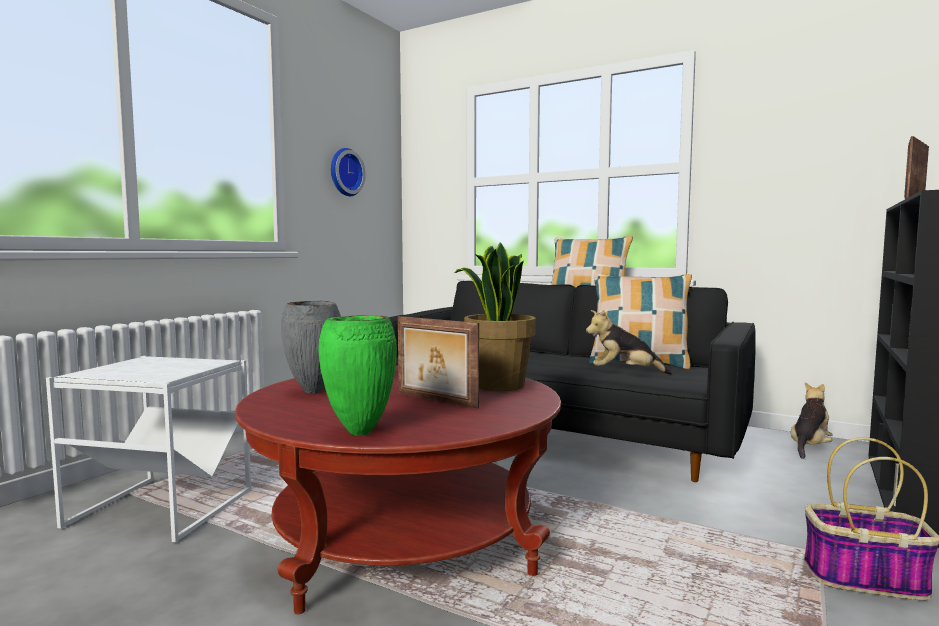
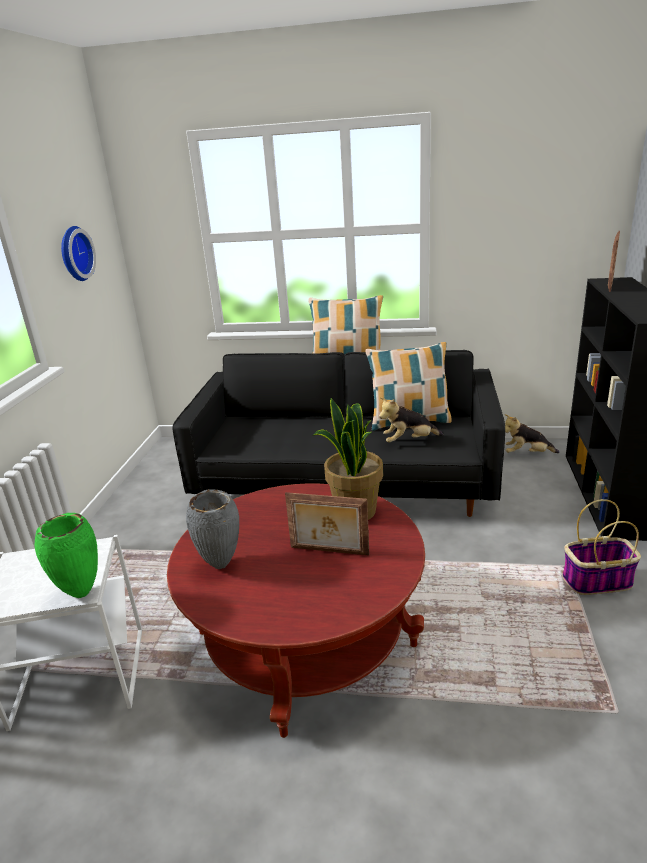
camera: 20 degrees left, 20 degrees up
green vase [319,315,397,436] -> green vase moved to [35,513,98,598]
plush toy [791,382,833,459] -> plush toy turned 105 degrees counterclockwise [505,414,560,453]

